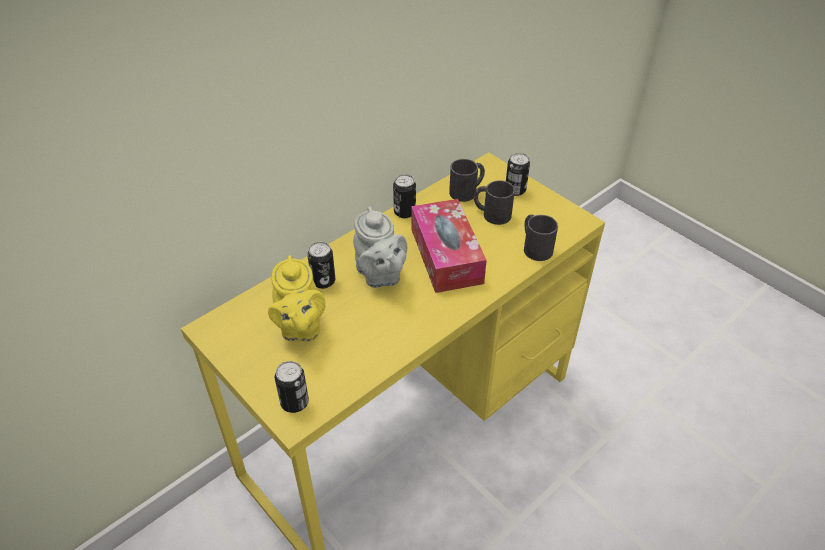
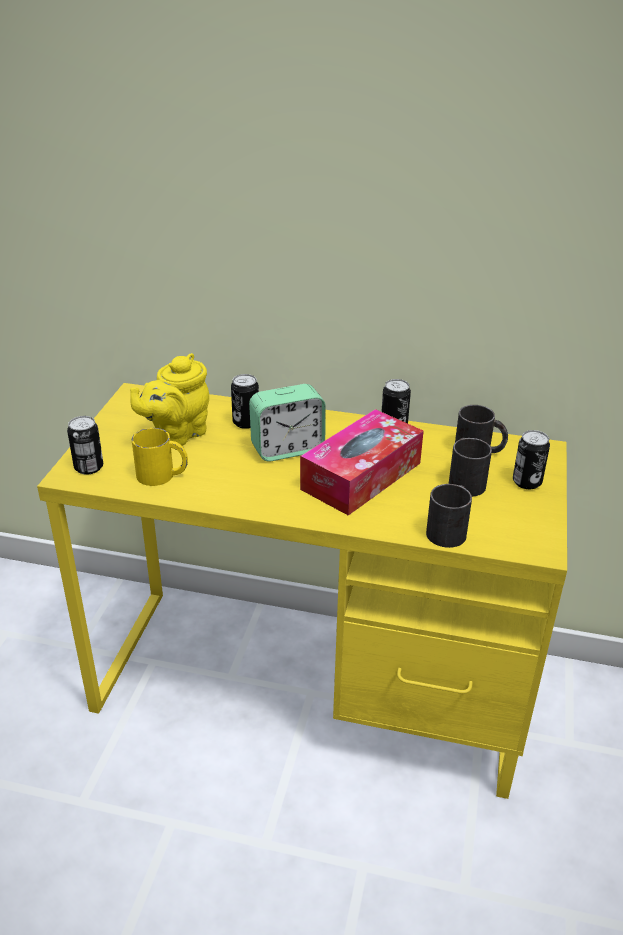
camera: 55 degrees right, 10 degrees down
grey teapot [353,207,407,288] -> alarm clock [249,384,326,461]
none -> yellow mug [132,428,188,486]

